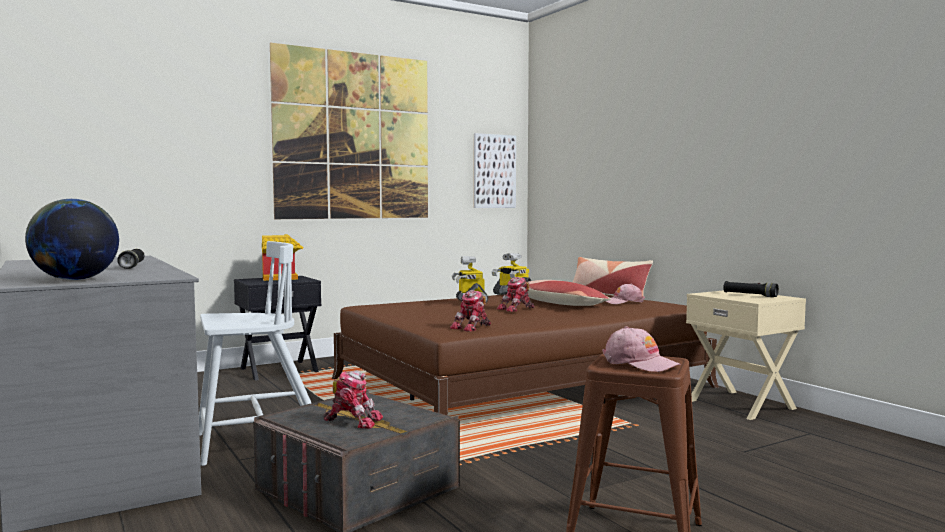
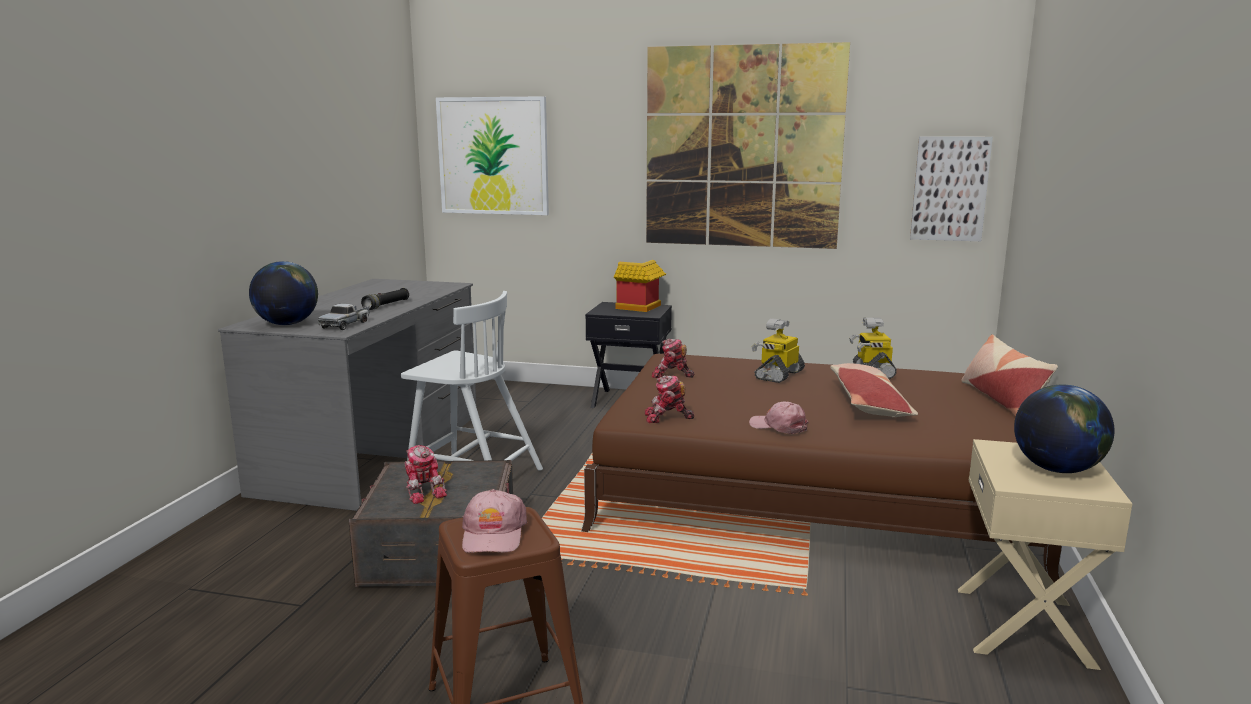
camera: 45 degrees right, 10 degrees up
toy robot [497,277,534,312] -> toy robot moved to [651,339,694,378]
pink cap [606,284,645,304] -> pink cap moved to [749,402,809,434]
black flashlight [723,281,779,297] -> globe [1014,384,1114,473]
none -> toy truck [318,304,370,330]
none -> picture [436,96,549,215]

